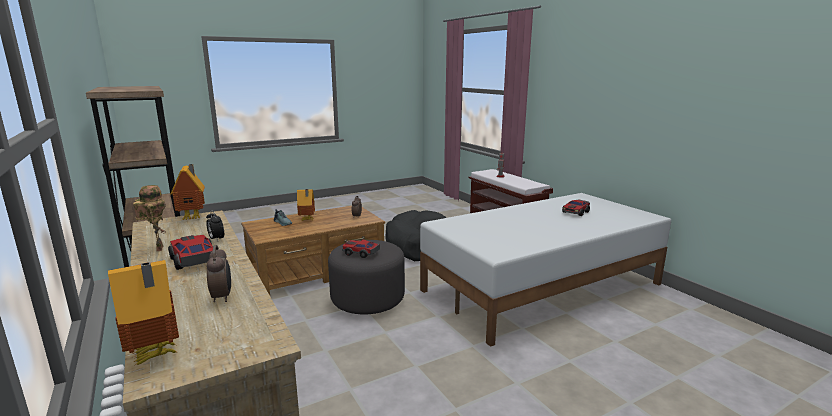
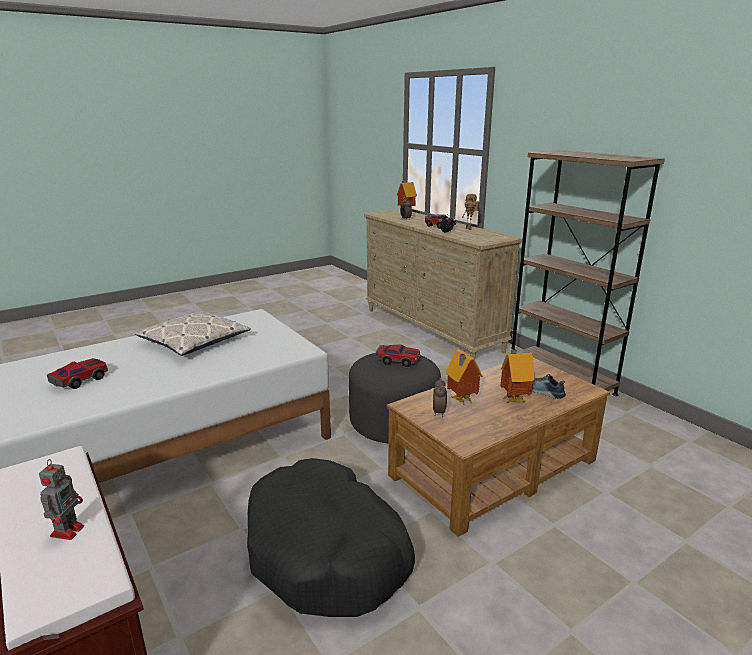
camera: 175 degrees right, 5 degrees up
toy house [170,164,205,220] -> toy house moved to [446,349,483,405]
none -> pillow [135,311,251,356]

